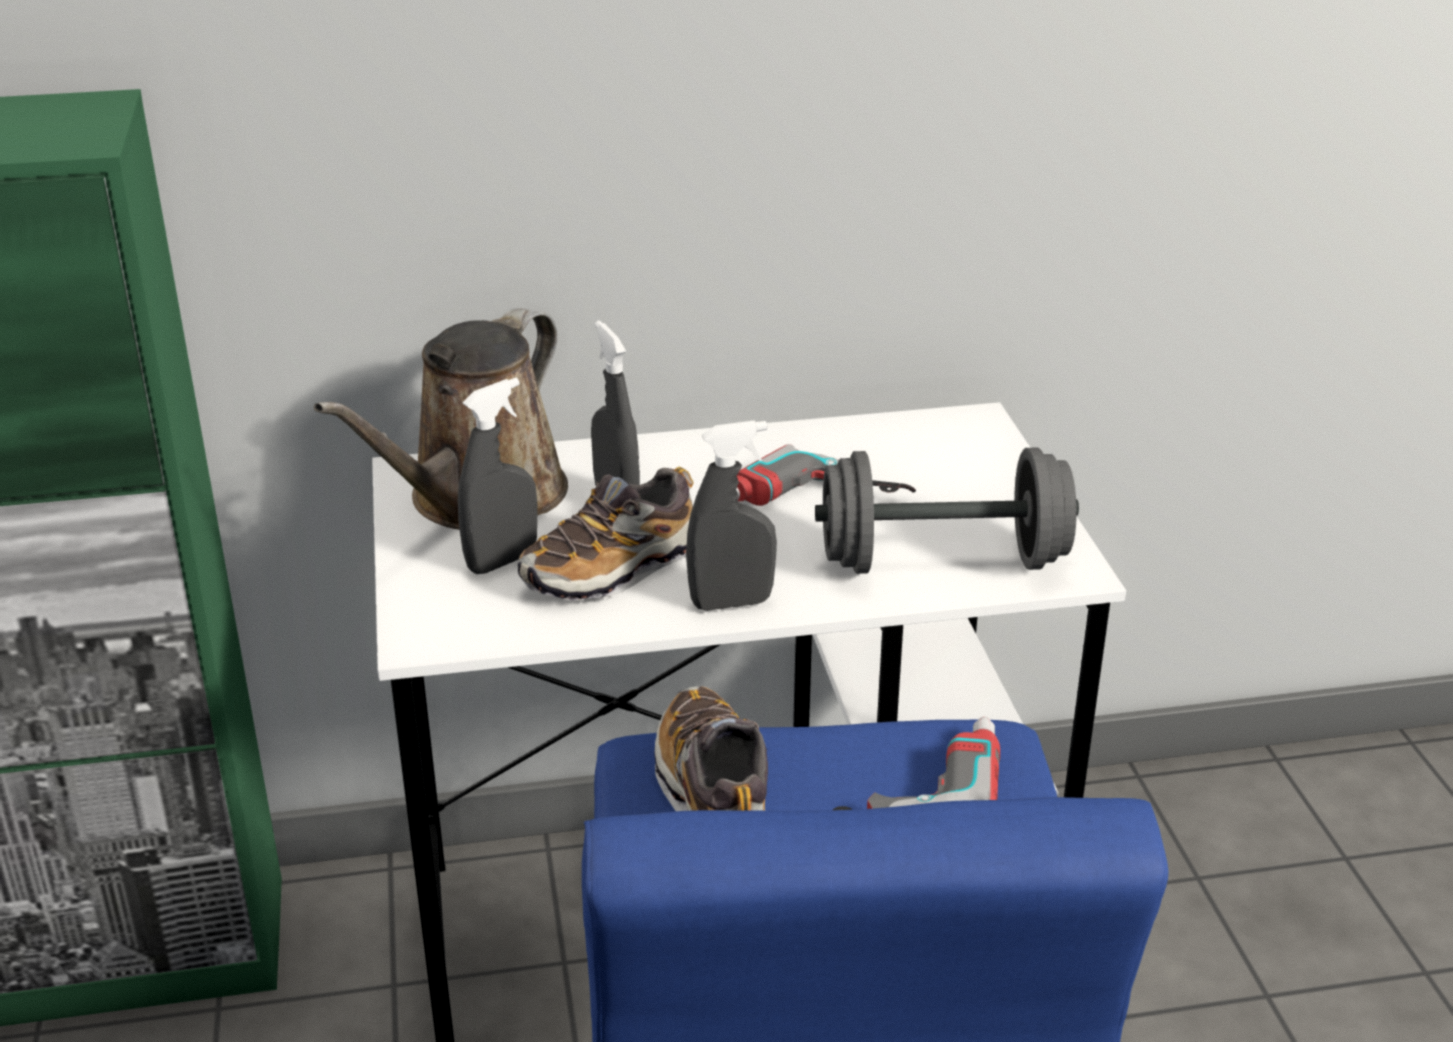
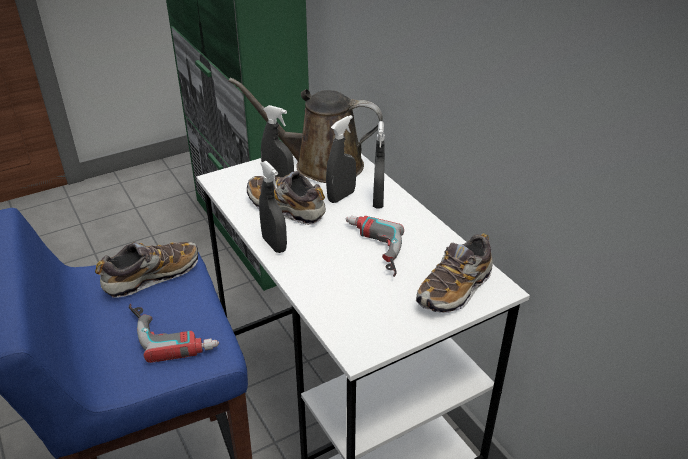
camera: 70 degrees right, 5 degrees up
grey dumbbell [815,448,1079,574] -> none
none -> grey spray bottle [373,121,385,209]
none -> shoe [416,233,493,313]

